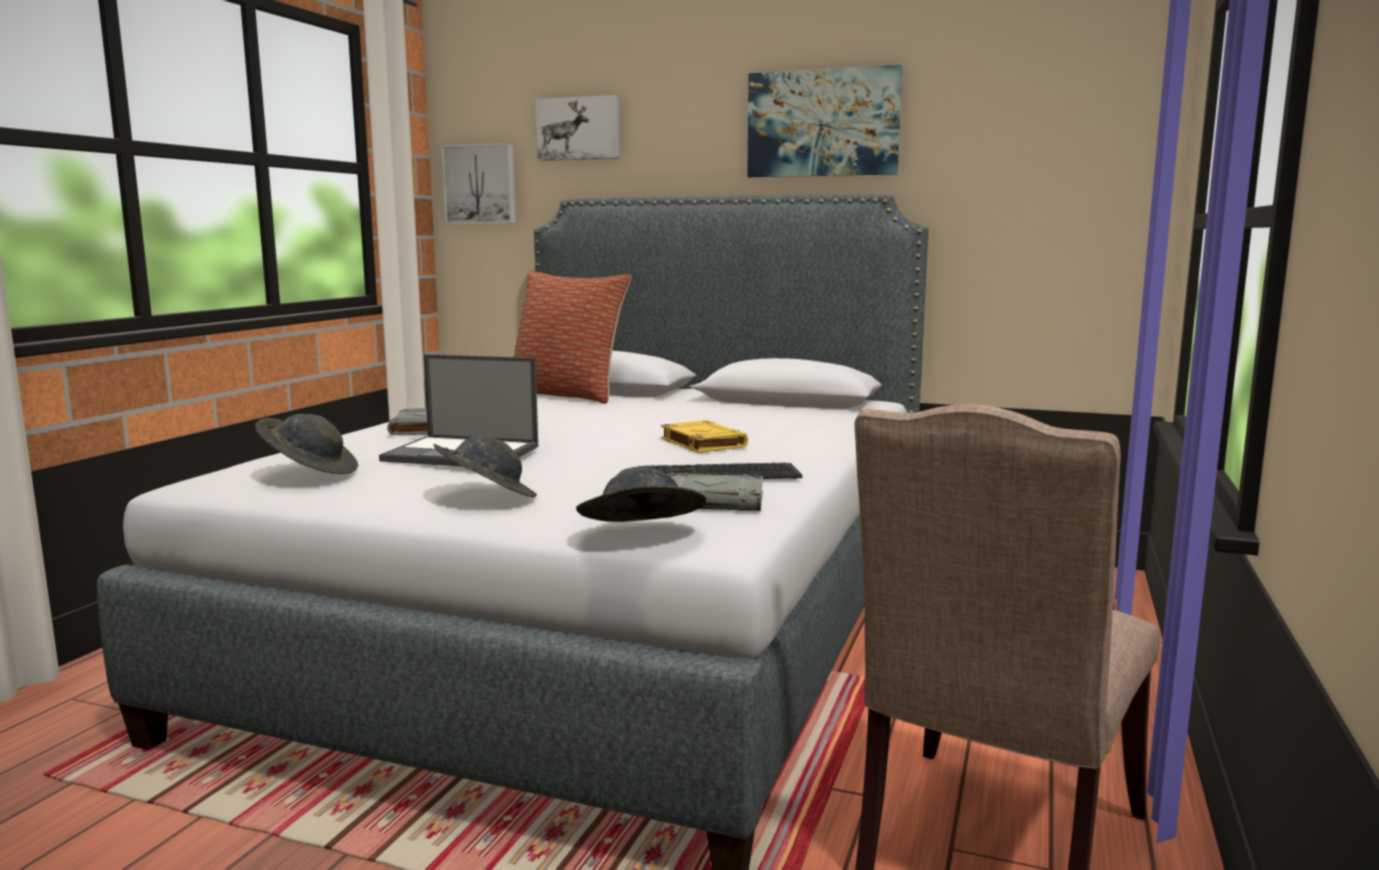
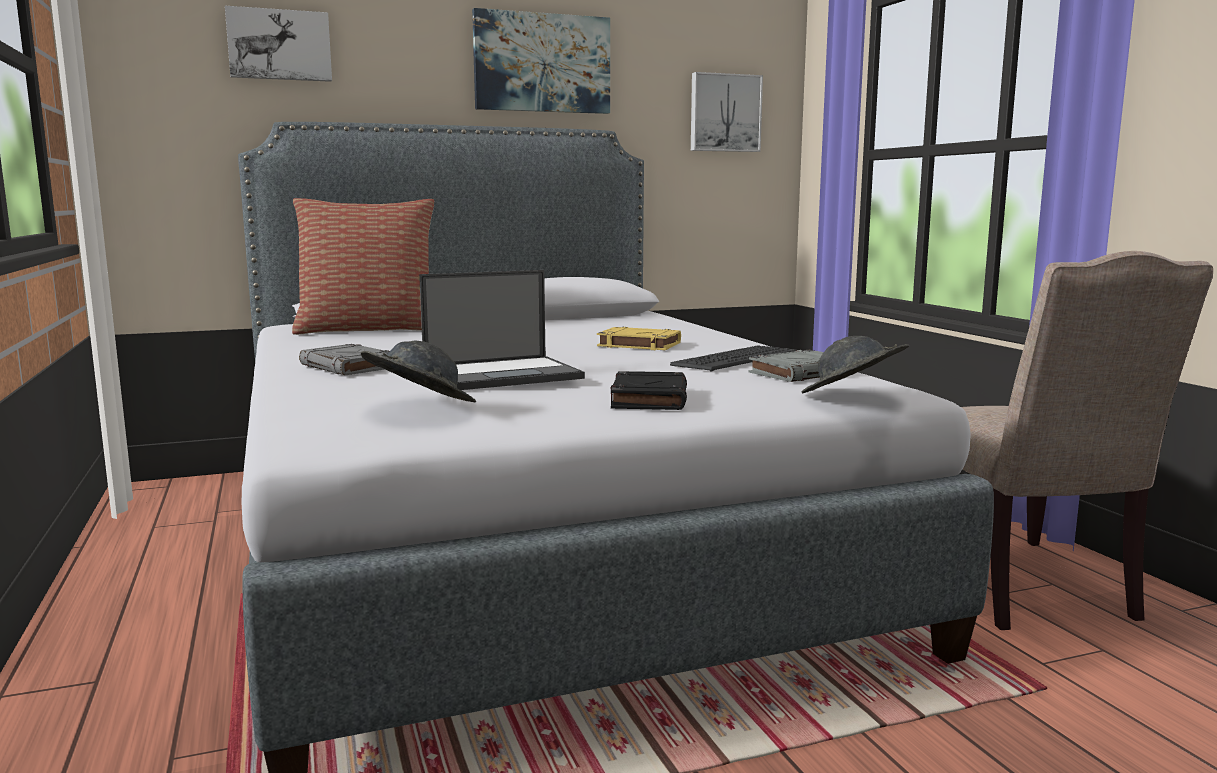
camera: 40 degrees left, 0 degrees up
grey hat [434,436,537,497] -> black book [611,371,687,410]
picture [441,143,516,224] -> picture moved to [691,72,763,152]

